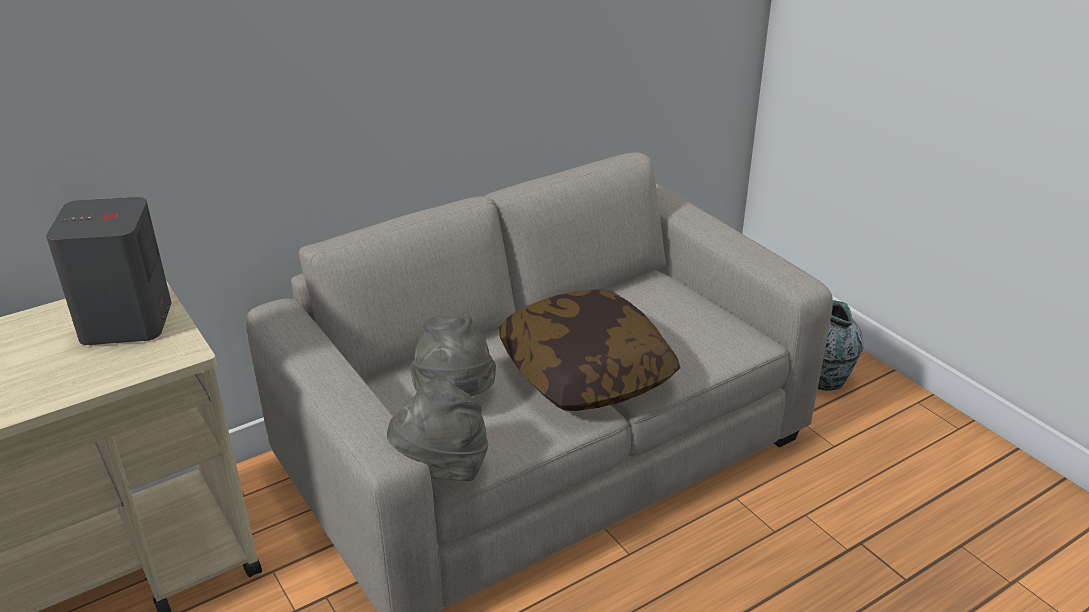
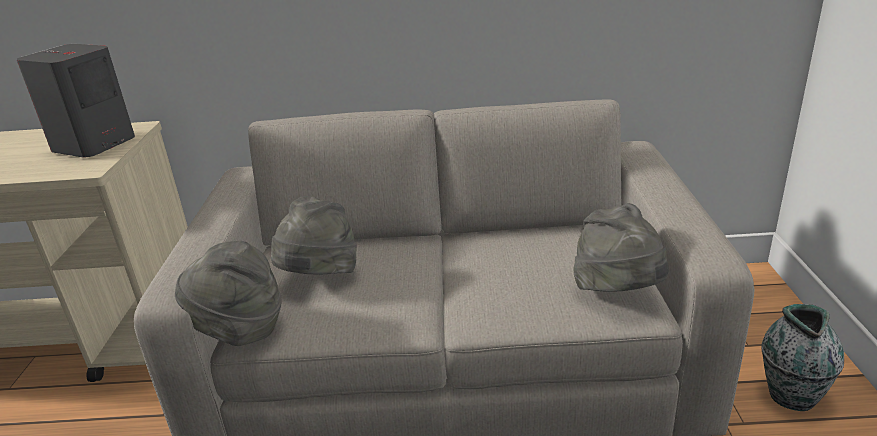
camera: 35 degrees right, 5 degrees down
pillow [499,289,681,411] -> none
none -> grey hat [574,203,669,292]

